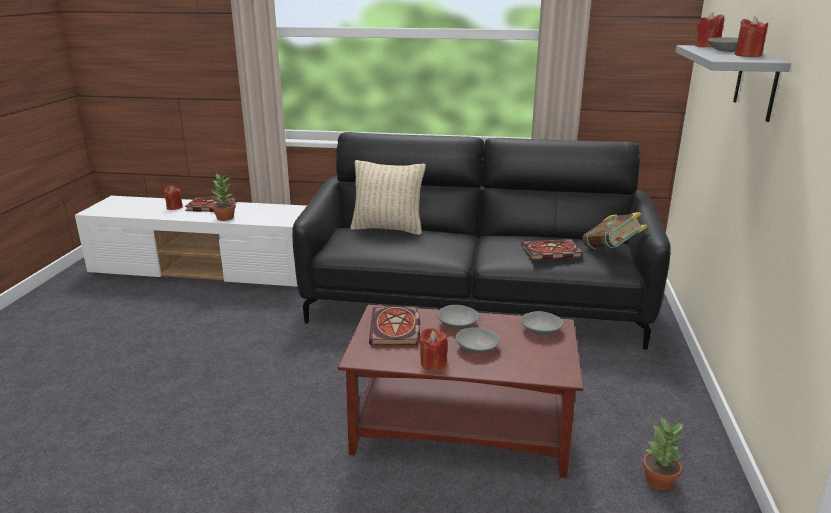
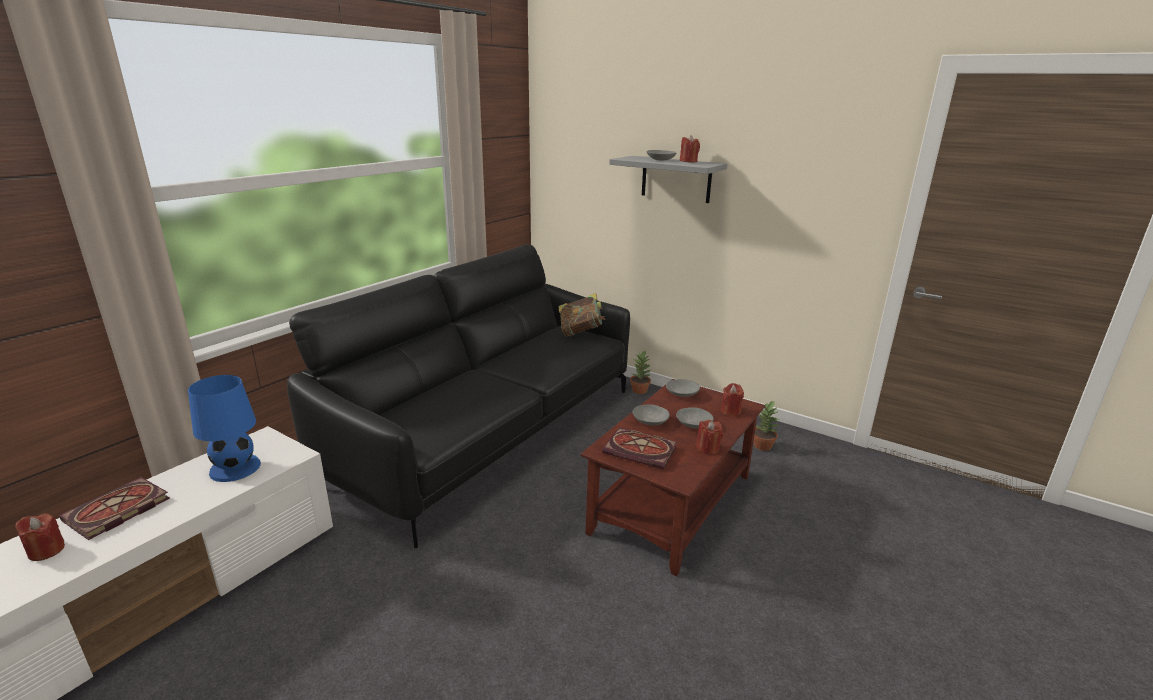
camera: 65 degrees left, 0 degrees up
potted plant [210,173,236,221] -> potted plant moved to [630,350,651,394]
beige pillow [350,160,426,235] -> none
book [521,239,583,260] -> none
red candle [695,12,724,47] -> red candle moved to [721,383,744,416]
none -> blue table lamp [188,375,261,482]

